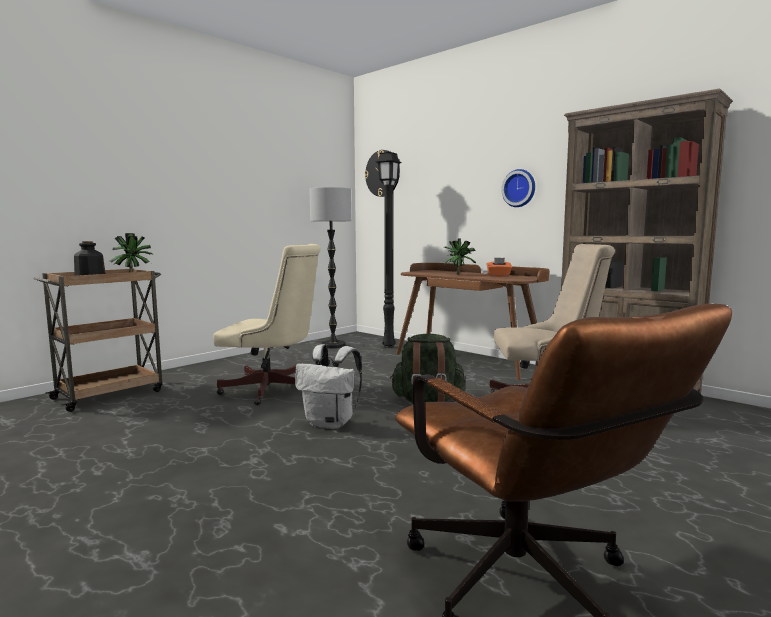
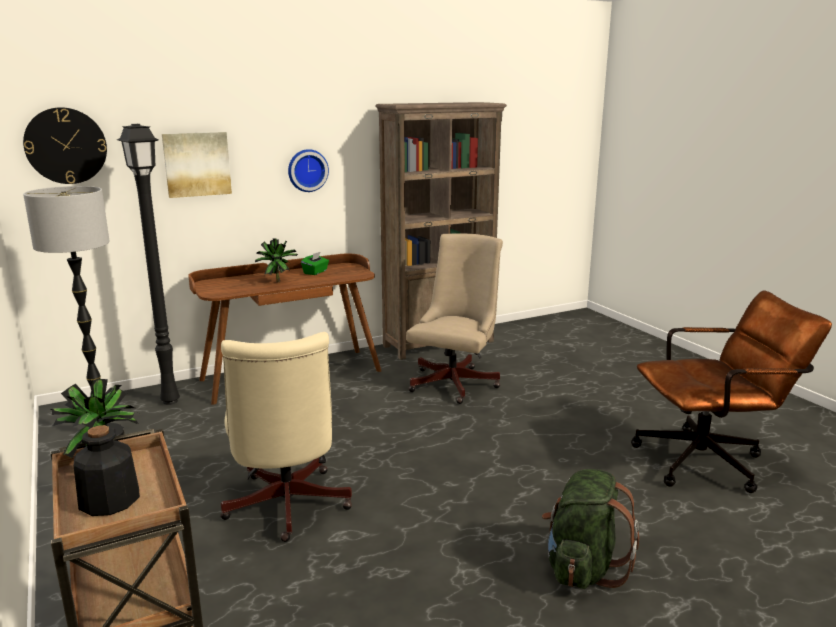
camera: 70 degrees left, 10 degrees up
beige office chair [213,244,321,405] -> beige office chair turned 135 degrees clockwise [220,332,352,542]
white backpack [295,344,362,429] -> none
green backpack [390,334,465,403] -> green backpack moved to [542,469,639,589]
orange tissue box [487,258,512,277] -> green tissue box [301,252,329,275]
none -> picture [162,132,232,198]

